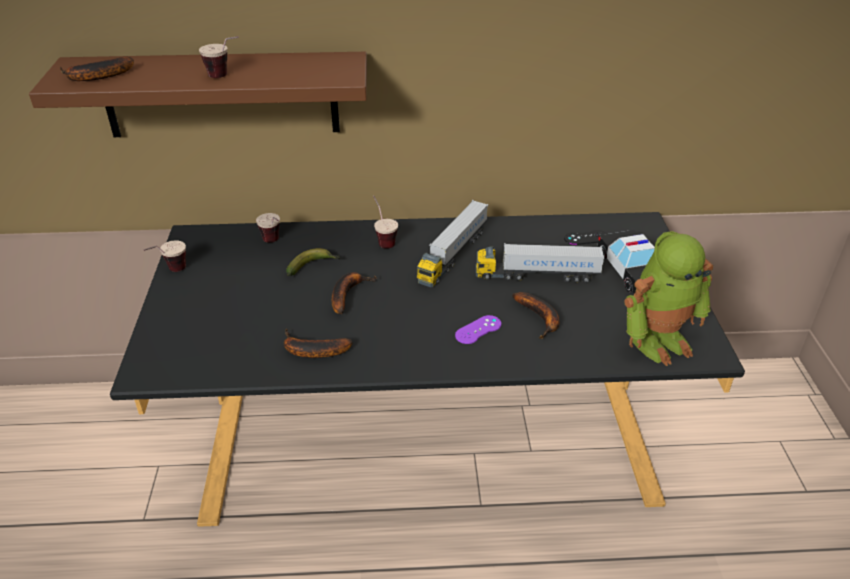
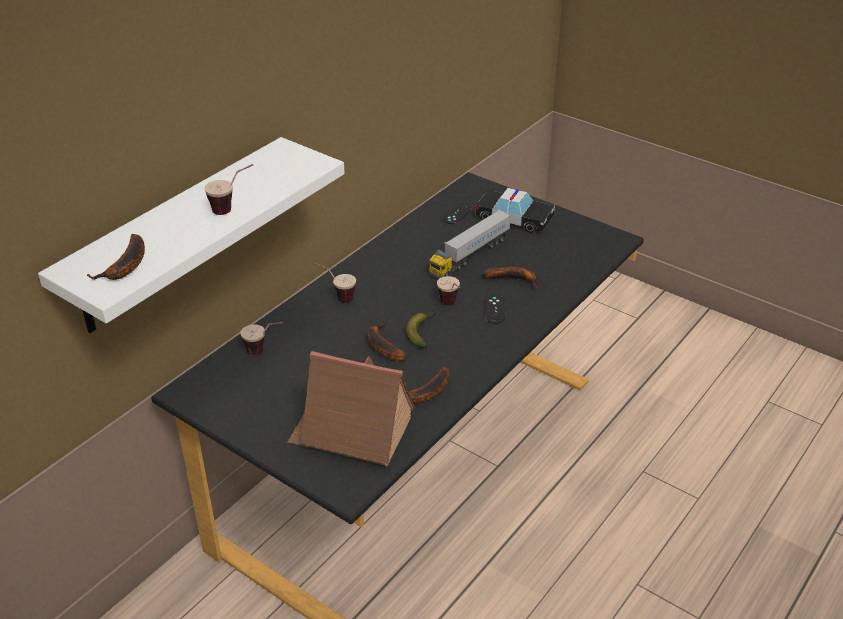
camera: 50 degrees left, 0 degrees up
brown shelf [29,52,367,137] -> white shelf [38,137,345,333]
cup [143,241,186,272] -> cup moved to [437,276,460,305]
banana [286,248,341,276] -> banana moved to [406,312,437,348]
toy truck [417,200,489,288] -> none
purple game controller [455,315,501,344] -> black game controller [485,295,505,324]
toy robot [624,231,713,366] -> none
none -> toy house [287,351,415,466]

